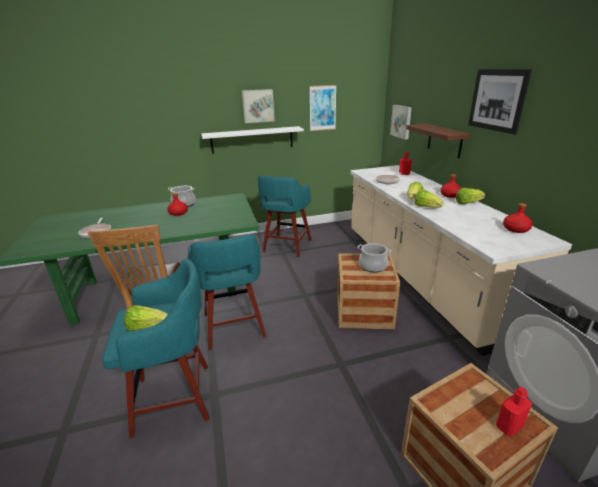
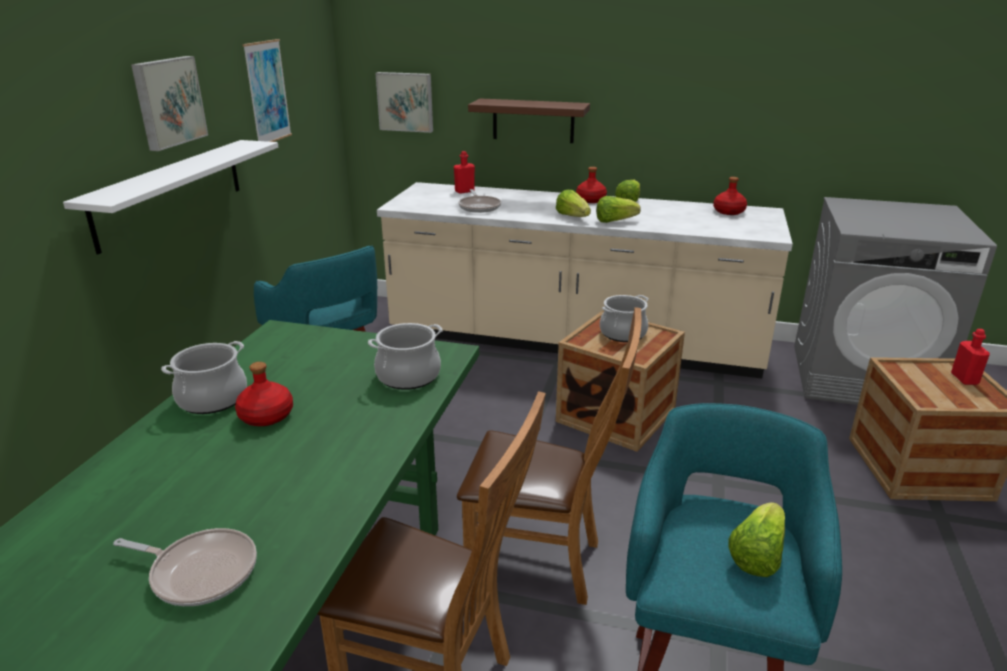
camera: 60 degrees left, 0 degrees up
turquoise stool [188,234,267,350] -> brown chair [457,307,642,605]
picture [468,69,532,134] -> none
none -> cooking pot [368,323,443,390]

